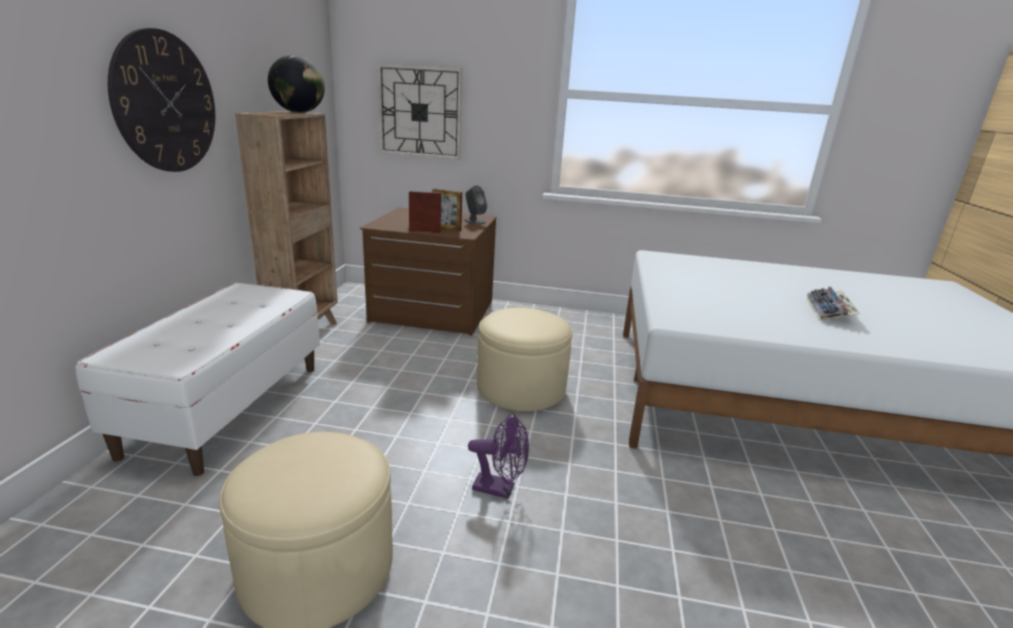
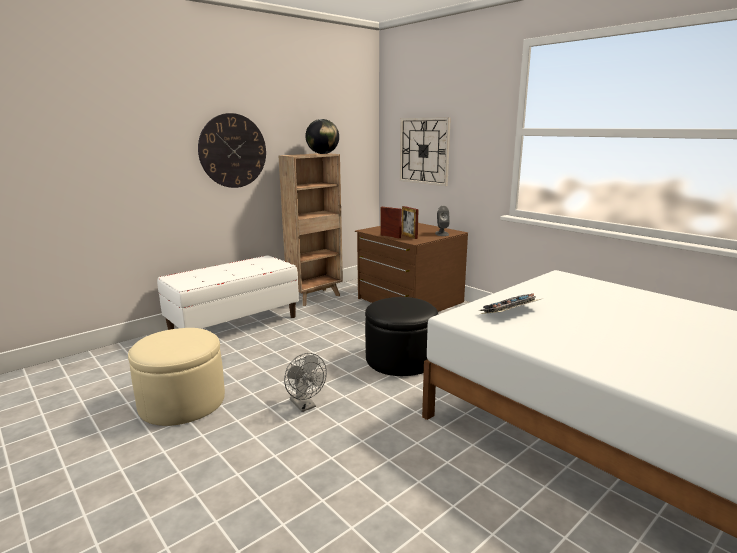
camera: 40 degrees right, 5 degrees down
purple fan [468,414,529,499] -> grey fan [284,353,327,412]
beige ottoman [477,308,572,412] -> black ottoman [365,297,438,376]
keyboard [806,287,860,321] -> keyboard moved to [478,293,541,314]

